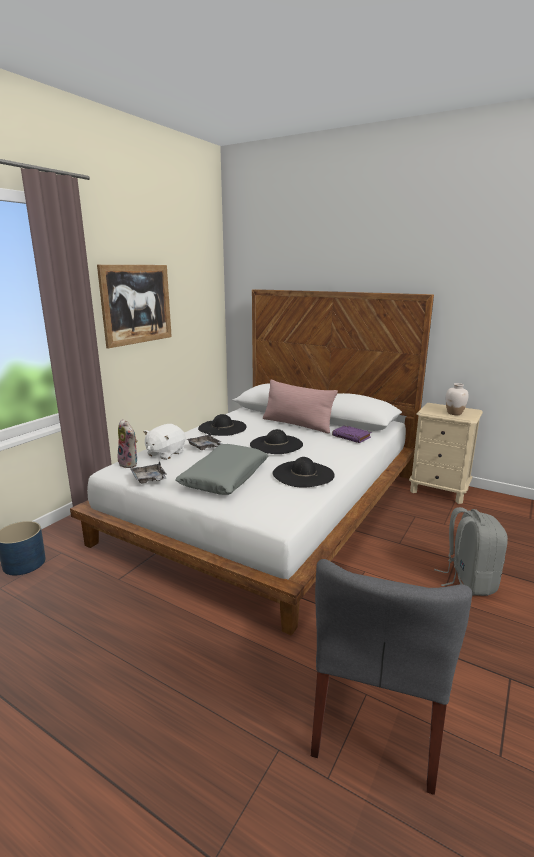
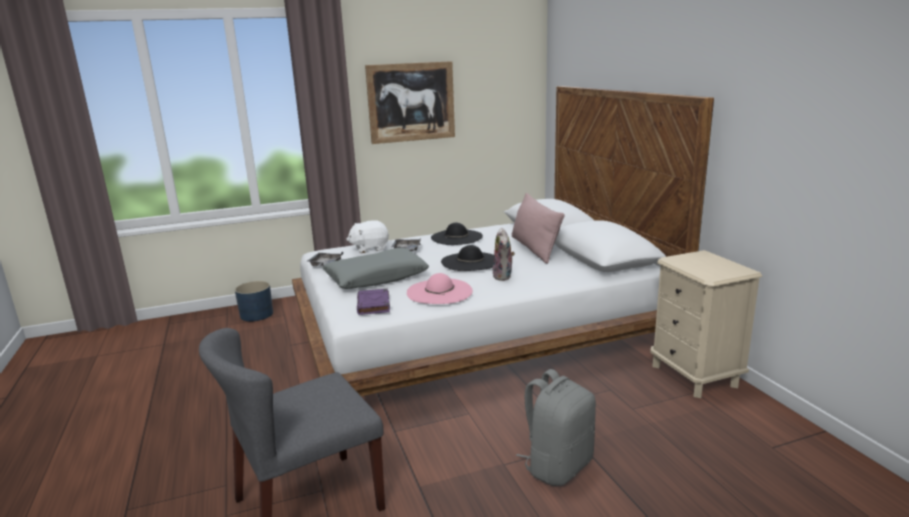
camera: 40 degrees right, 0 degrees up
plush toy [118,419,138,468] -> plush toy moved to [493,228,515,281]
black hat [272,457,335,488] -> pink hat [407,273,473,304]
purple book [332,425,372,443] -> purple book moved to [357,289,390,315]
white vase [446,383,469,415] -> none

